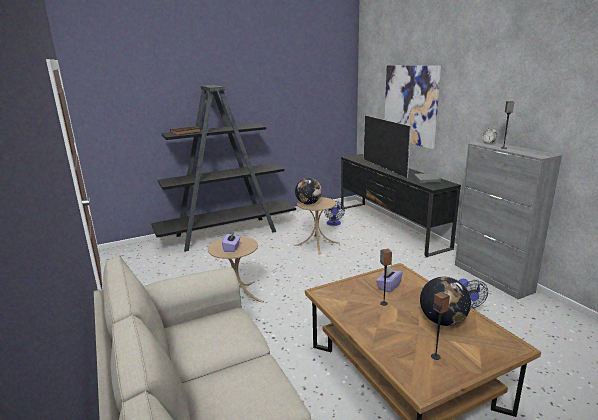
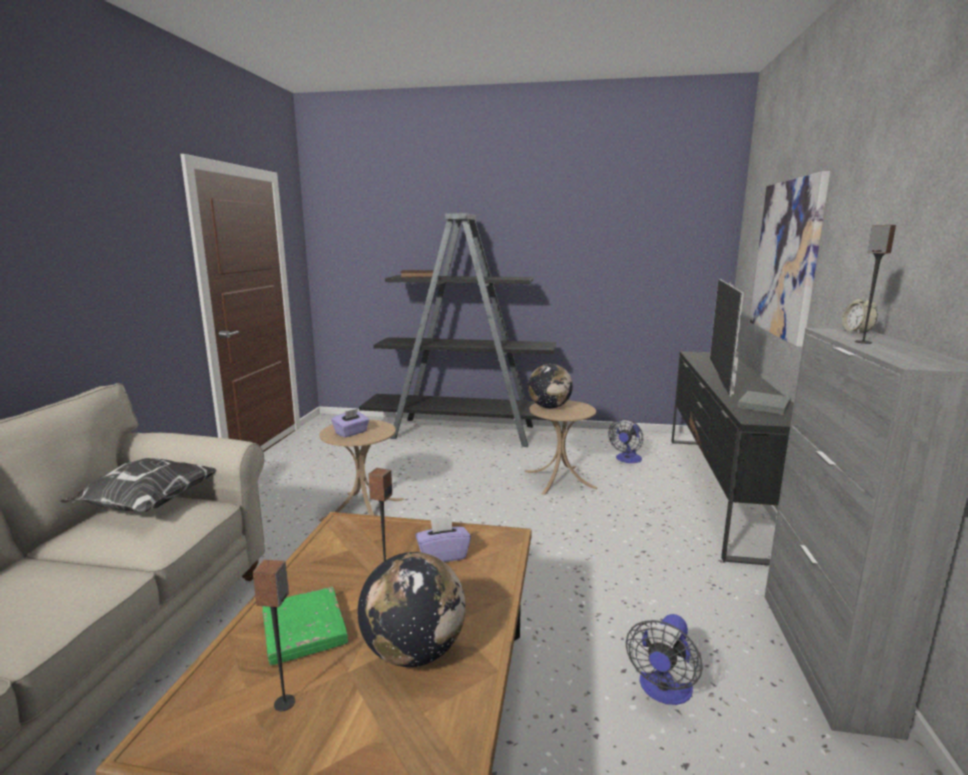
camera: 35 degrees right, 5 degrees down
none -> pillow [60,458,216,513]
none -> green book [262,586,348,666]

